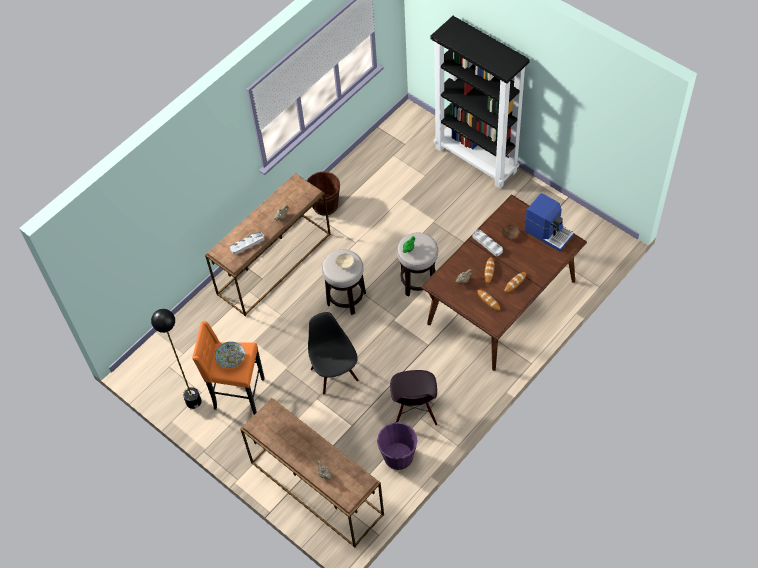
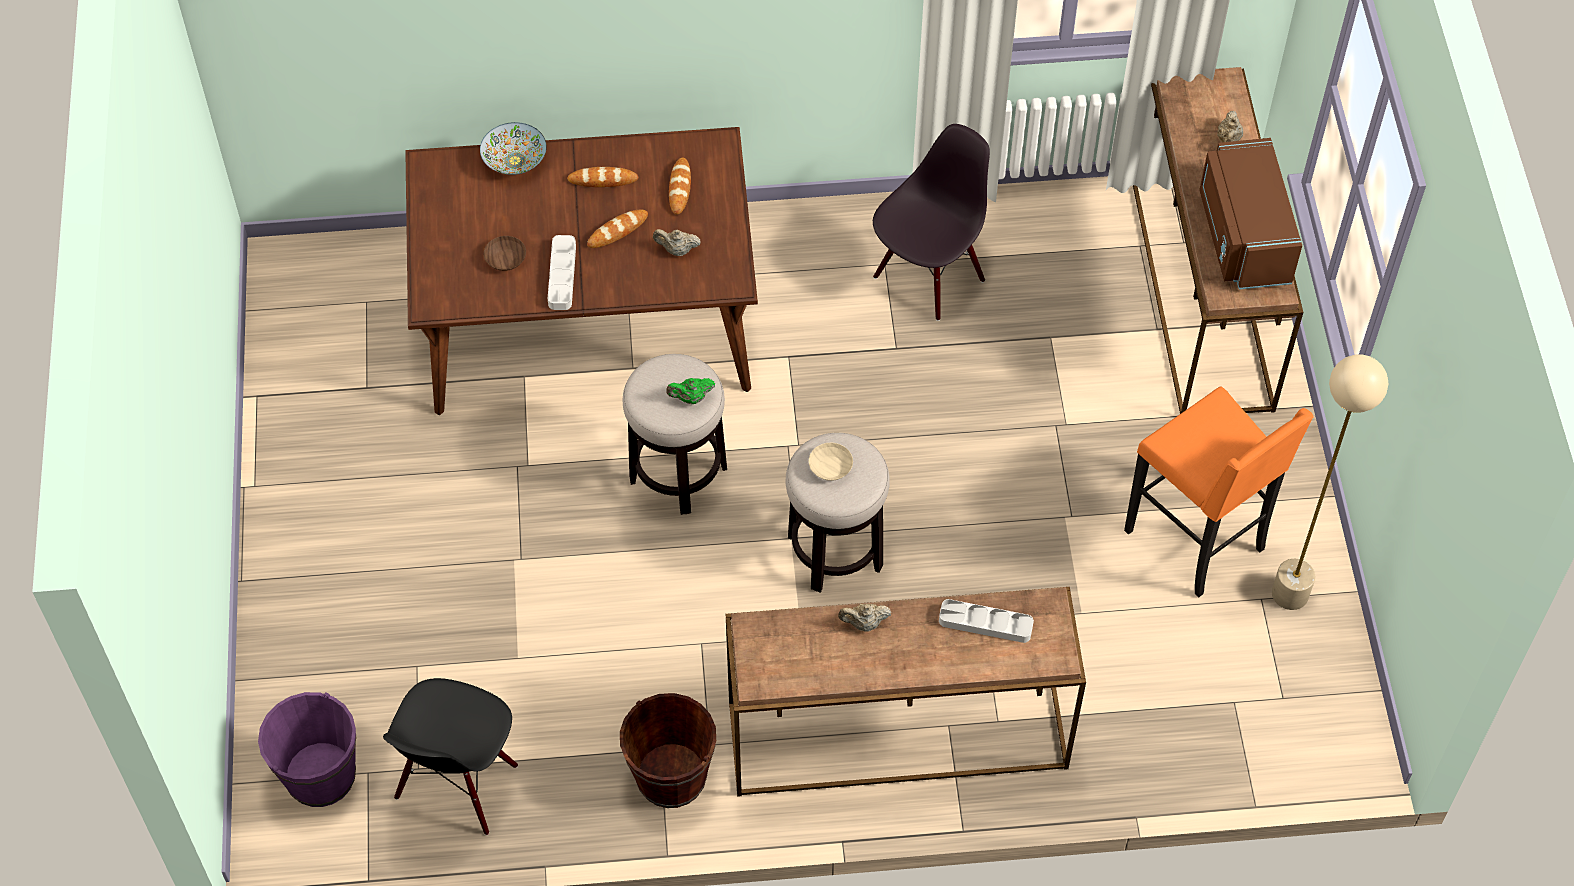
camera: 140 degrees left, 0 degrees up
black floor lamp [151,309,201,409] -> beige floor lamp [1272,354,1388,610]
bowl [215,342,245,368] -> bowl moved to [480,122,547,175]
black chair [308,312,359,395] -> black chair moved to [383,678,518,835]
purple bucket [377,422,418,470] -> purple bucket moved to [258,692,356,807]
black bookcase [430,16,530,188] -> none
coffee machine [525,193,574,251] -> none
none -> brown microwave [1199,138,1302,290]

